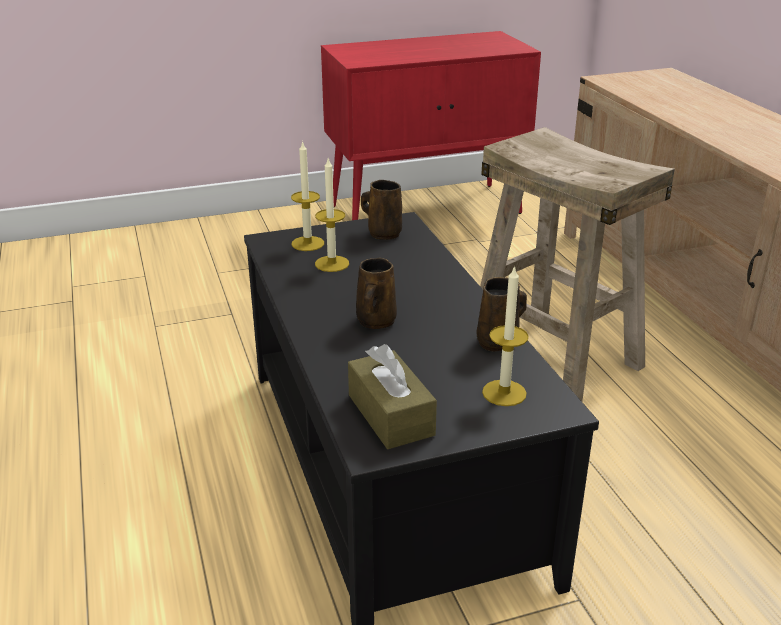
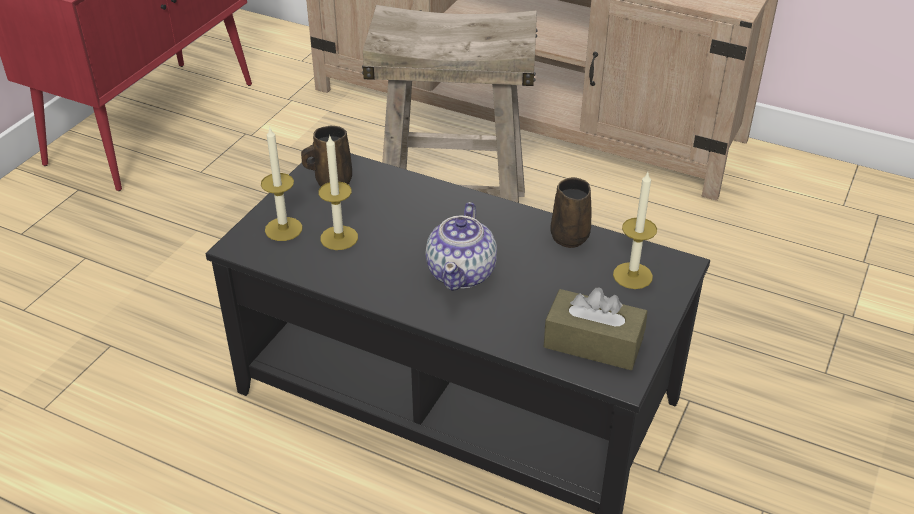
camera: 45 degrees left, 10 degrees up
brown mug [356,257,397,329] -> teapot [426,202,497,291]

